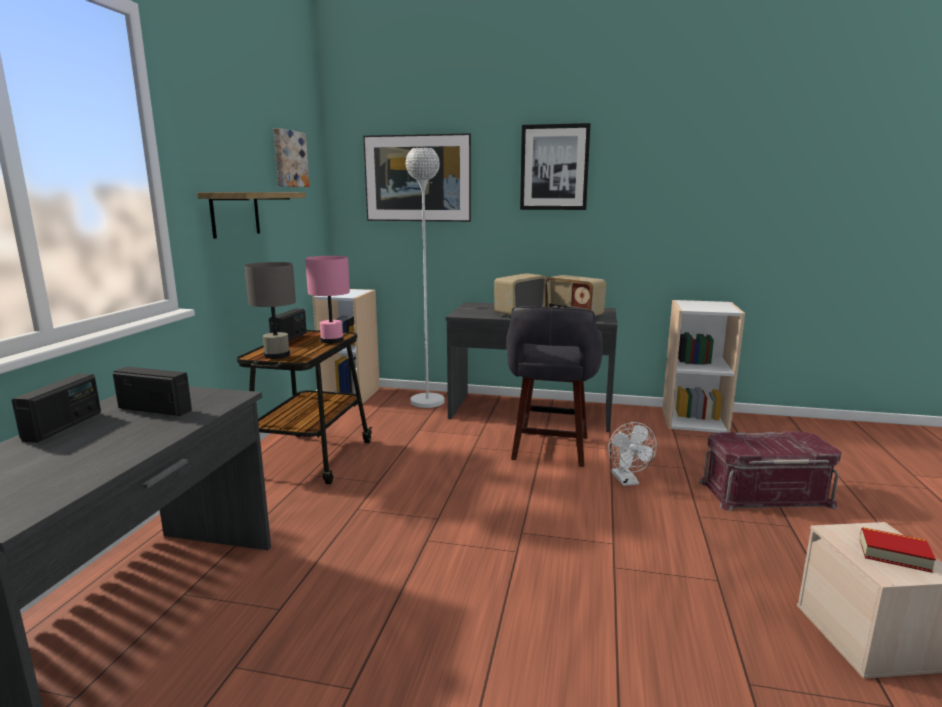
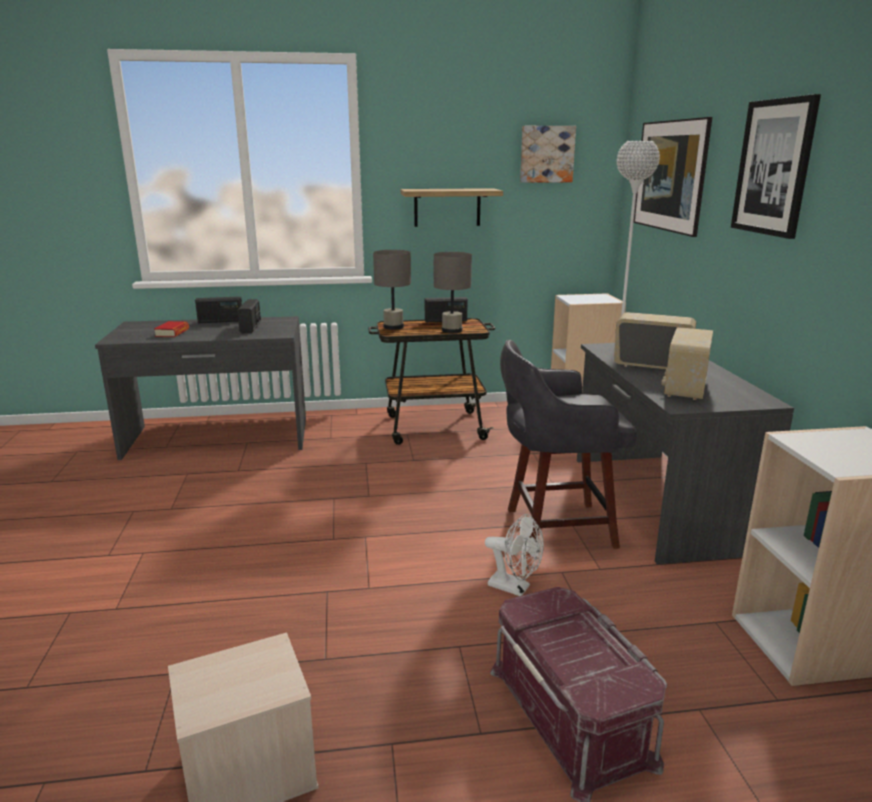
camera: 70 degrees right, 5 degrees up
pink table lamp [305,256,350,344] -> grey table lamp [434,252,472,333]
white fan [608,422,657,486] -> white fan turned 120 degrees counterclockwise [485,514,544,596]
book [860,527,936,573] -> book moved to [154,321,189,337]

